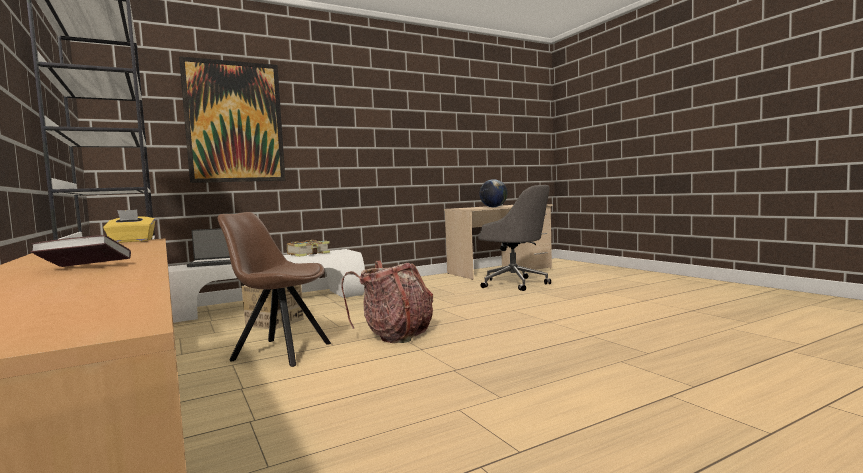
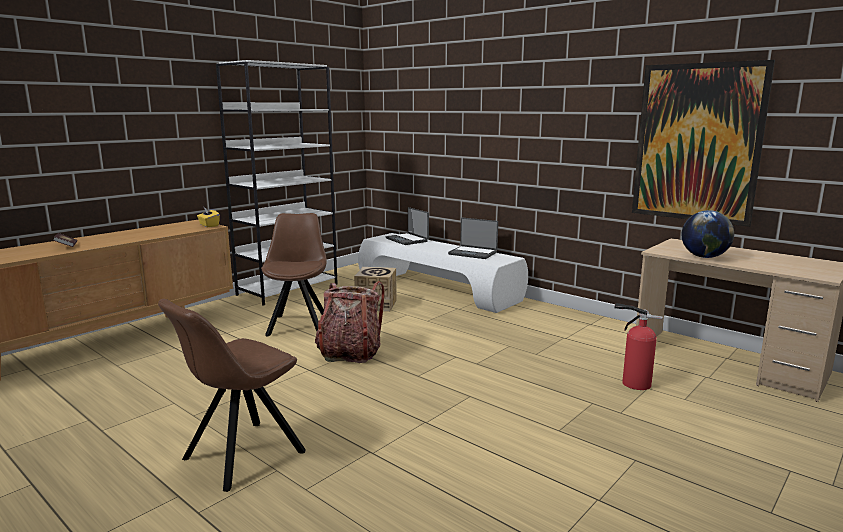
camera: 70 degrees right, 10 degrees up
picture [179,56,285,183] -> picture moved to [632,60,775,227]
book [287,240,330,257] -> laptop [448,218,498,259]
grey office chair [478,185,551,291] -> fire extinguisher [614,303,663,390]
none -> brown chair [158,299,306,492]

